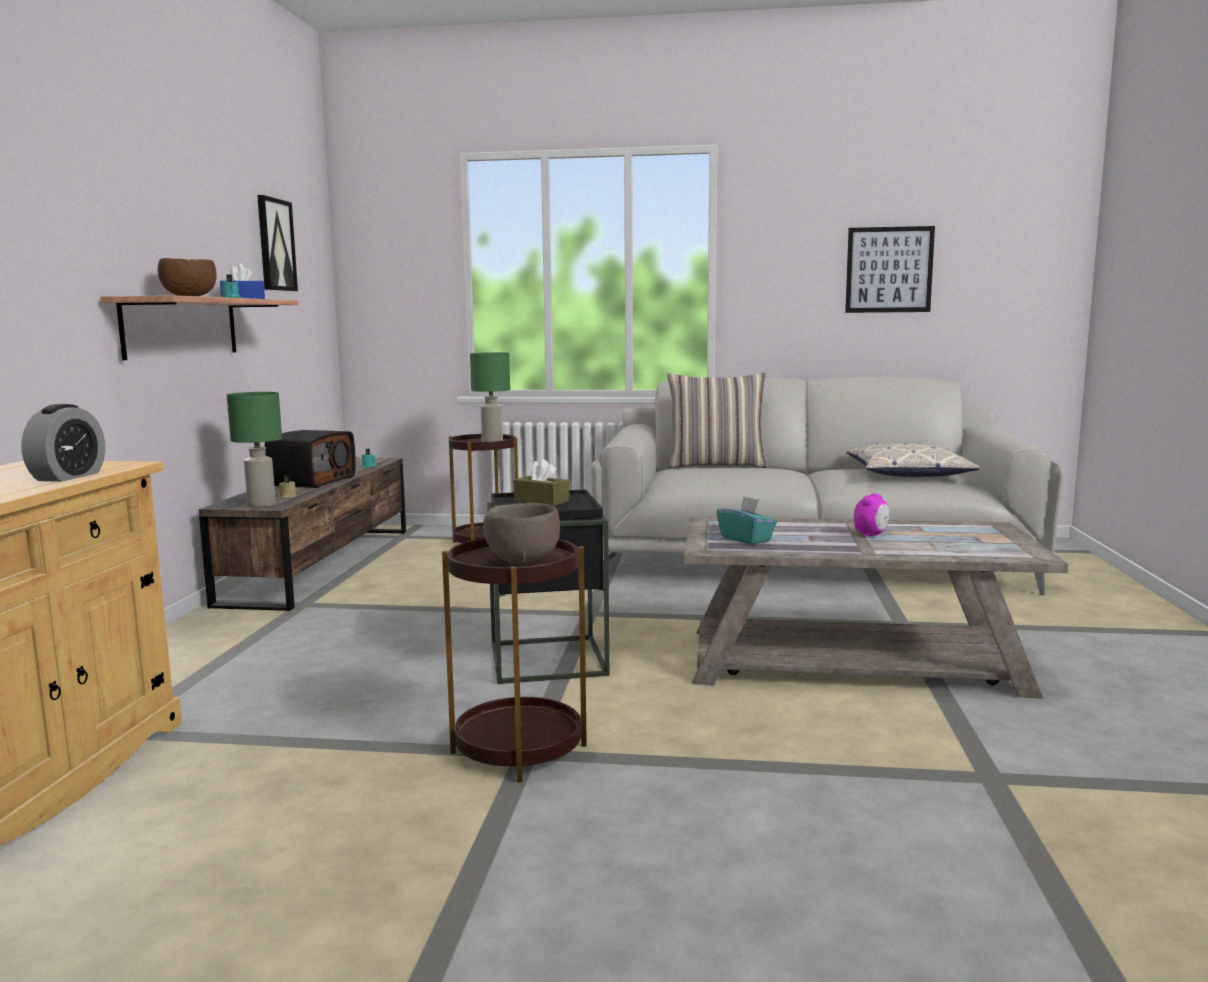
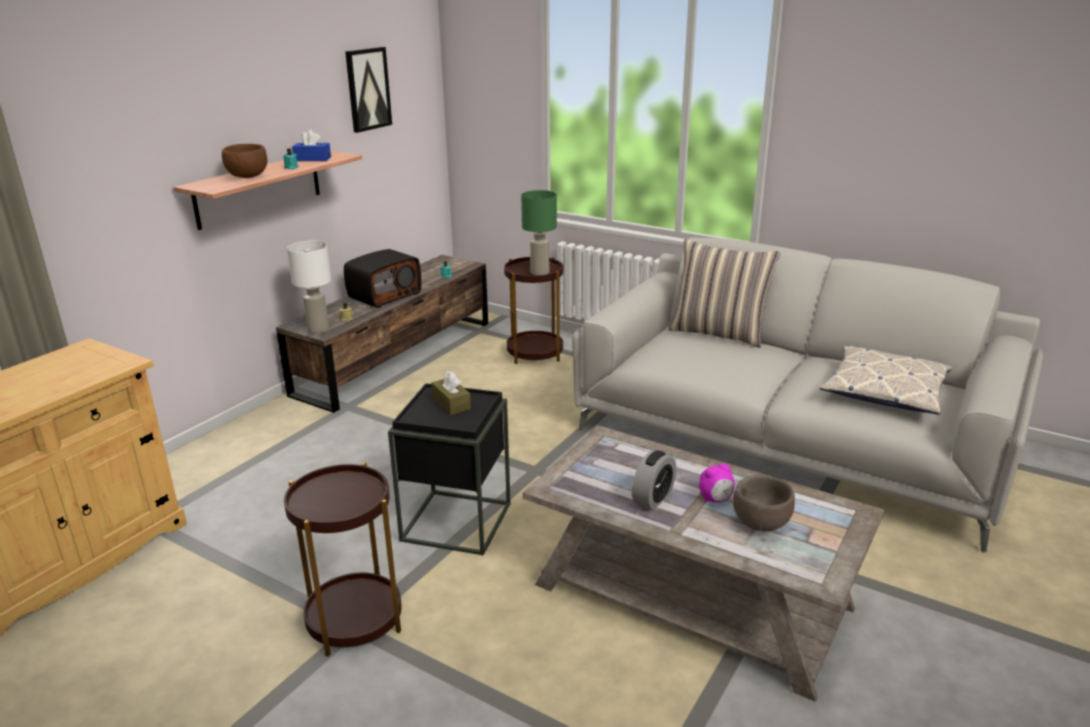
camera: 25 degrees right, 15 degrees up
alarm clock [21,404,105,482] -> alarm clock moved to [632,450,676,510]
green table lamp [227,392,282,507] -> white table lamp [287,241,331,333]
brown bowl [483,503,560,563] -> brown bowl moved to [733,475,795,531]
turquoise tissue box [717,497,777,545] -> none
picture [845,226,935,313] -> none

